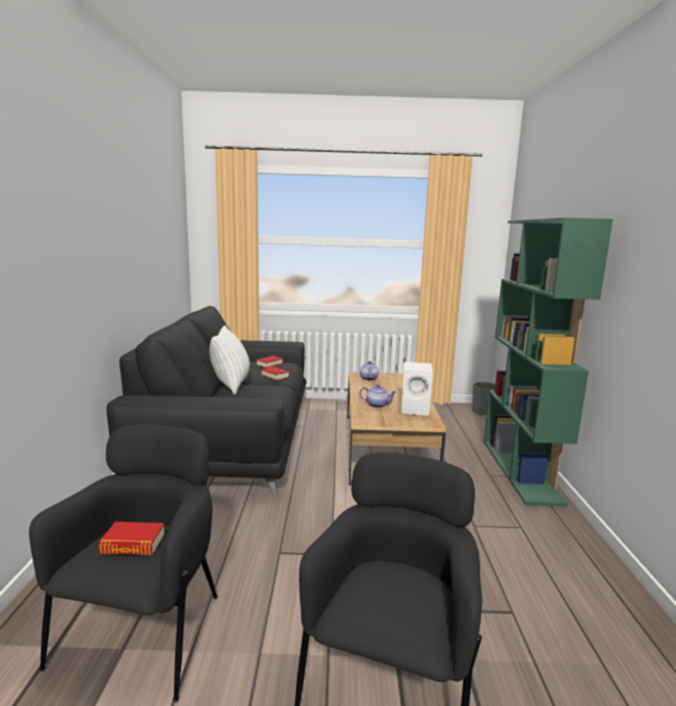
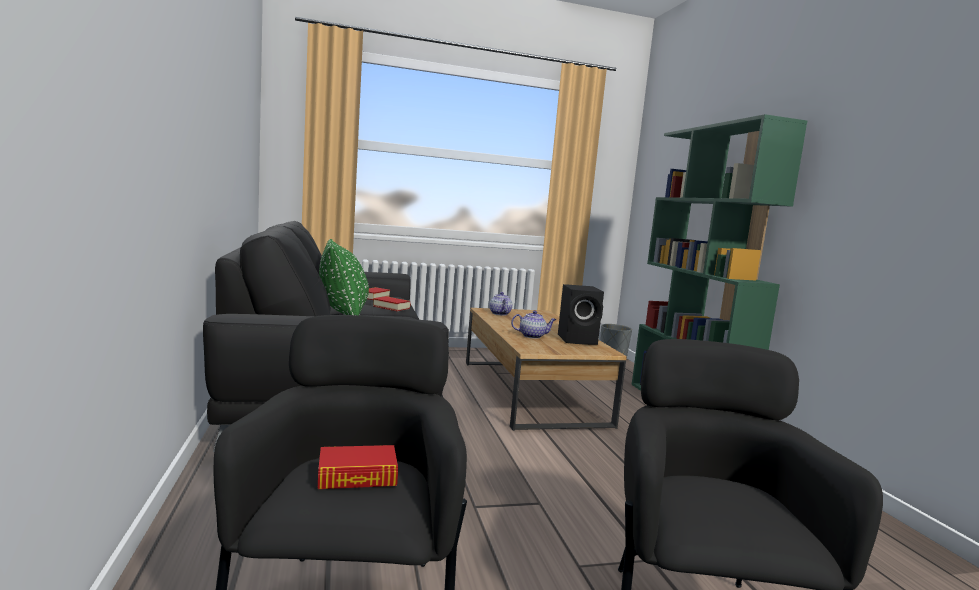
camera: 15 degrees left, 5 degrees down
white pillow [209,325,250,395] -> green pillow [319,239,369,315]
white speaker [401,362,433,415] -> black speaker [558,284,604,345]

